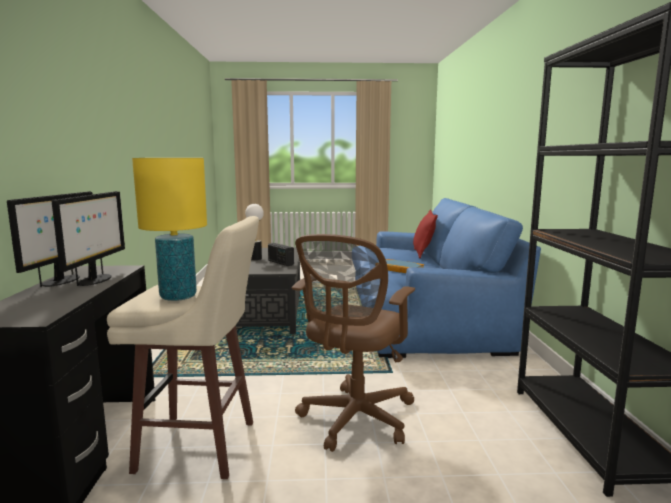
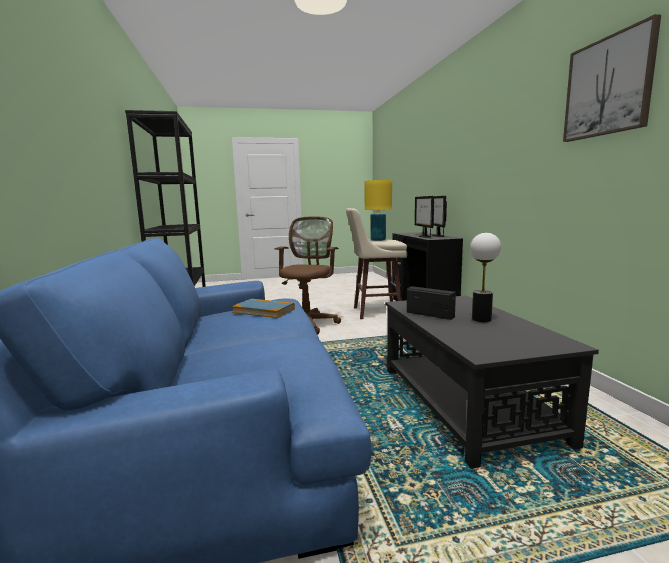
camera: 170 degrees right, 0 degrees up
red pillow [413,210,438,258] -> none
none -> picture [563,14,661,142]

